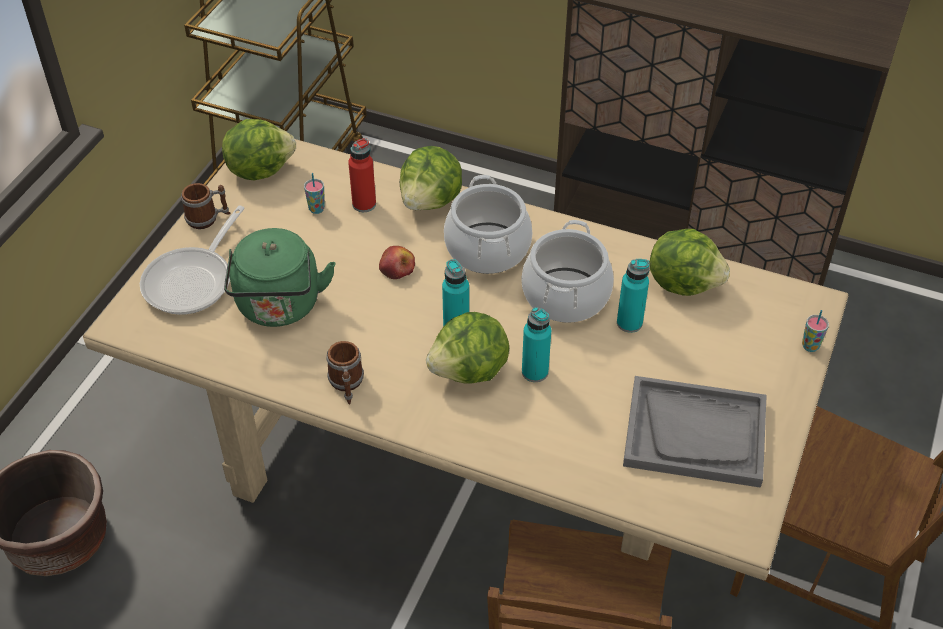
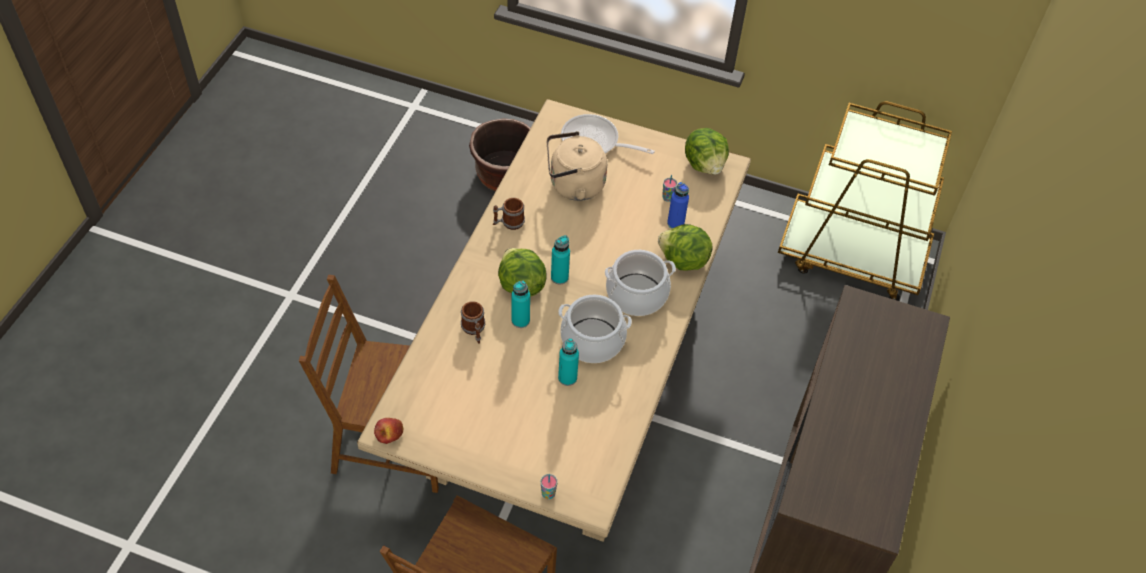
camera: 85 degrees right, 5 degrees up
mug [181,183,231,229] -> mug moved to [461,301,485,344]
green kettle [224,228,336,327] -> beige kettle [547,131,607,201]
red bottle [348,138,376,212] -> blue bottle [667,182,689,229]
apple [379,246,415,279] -> apple moved to [374,418,403,444]
grey tray [623,376,767,488] -> none
lettuce [650,229,730,296] -> none

